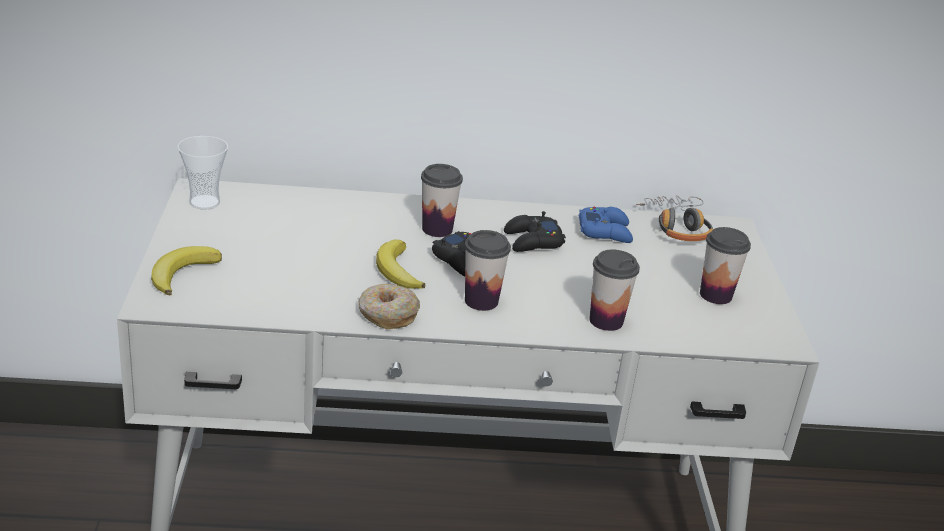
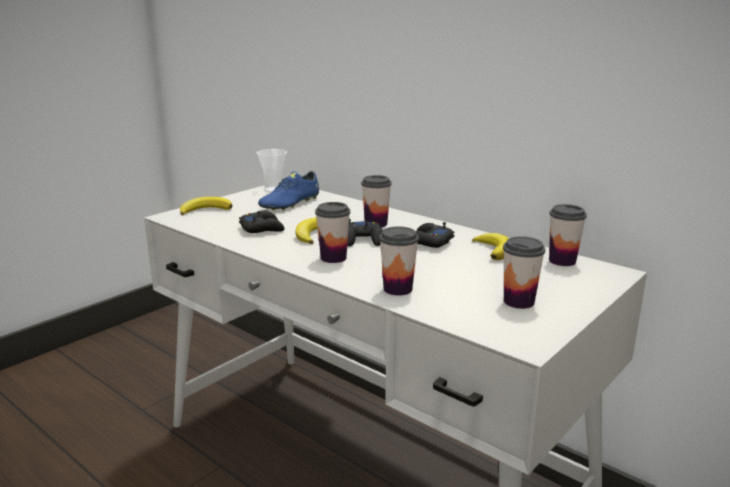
camera: 45 degrees right, 10 degrees down
donut [358,284,420,329] -> none
blue game controller [579,207,633,243] -> banana [472,233,509,260]
headphones [636,195,713,241] -> cup [549,204,587,266]
none -> black game controller [239,211,285,233]
none -> blue shoe [258,171,319,211]

